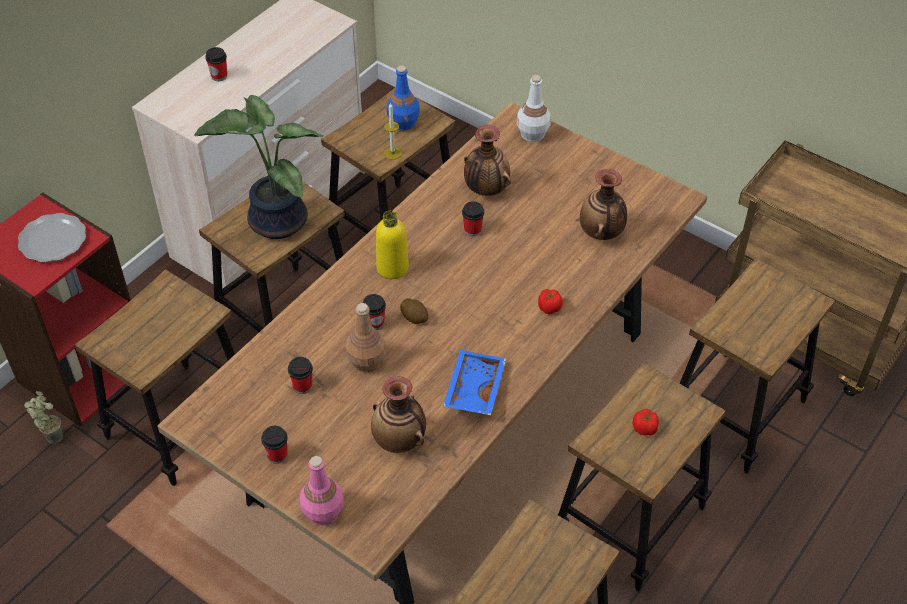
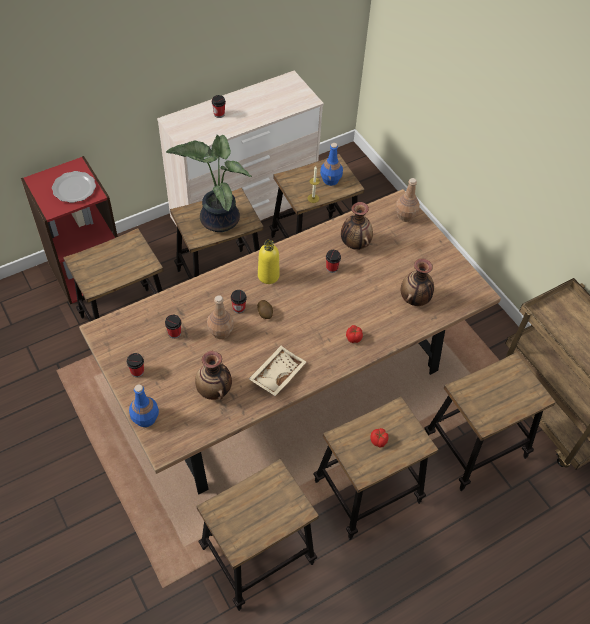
camera: 20 degrees right, 5 degrees up
potted plant [24,391,63,444] -> none
pink bottle [300,456,344,526] -> blue bottle [129,384,159,427]
blue tray [443,350,506,415] -> beige tray [249,346,306,396]
white bottle [517,75,551,142] -> brown bottle [395,178,420,222]

